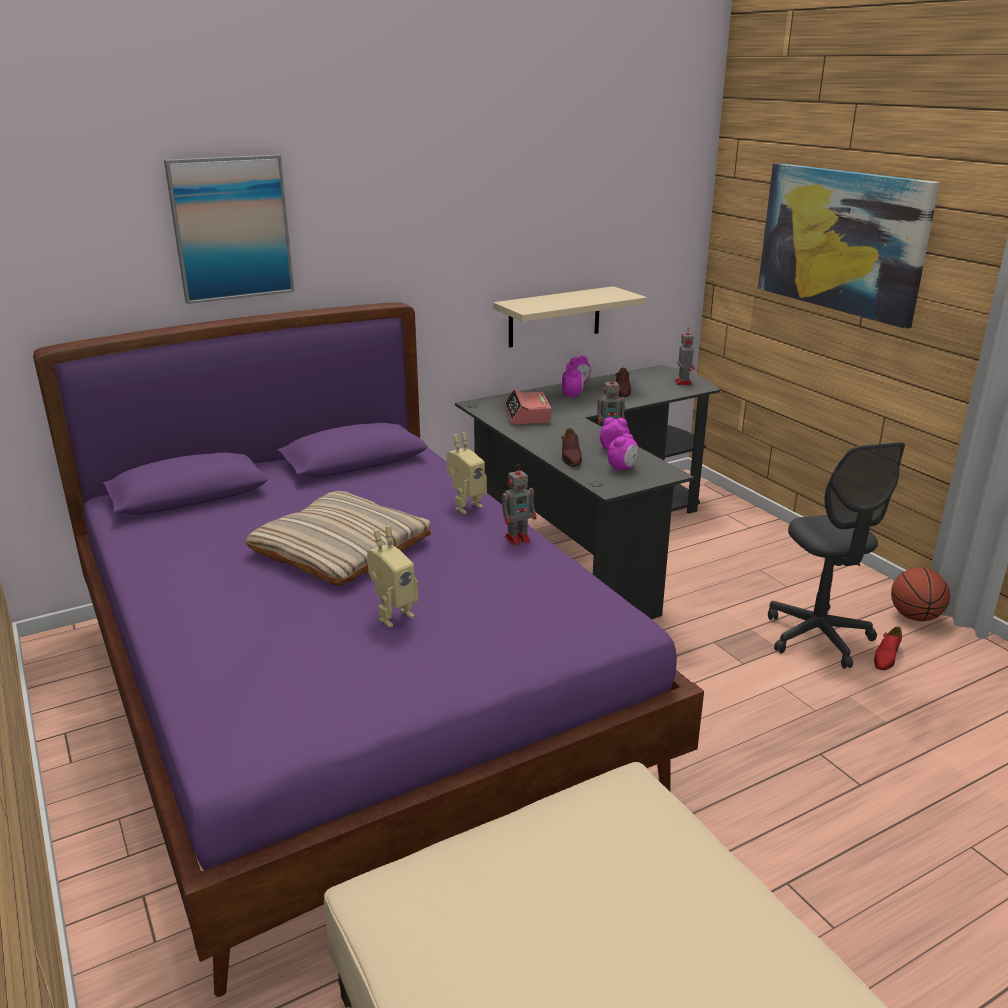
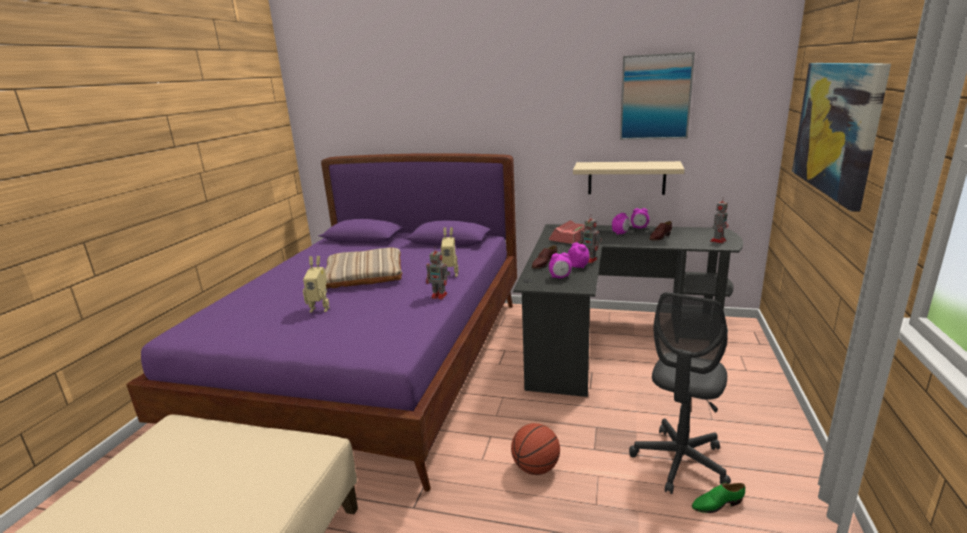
camera: 45 degrees right, 5 degrees down
picture [164,155,294,304] -> picture moved to [620,52,695,140]
red shoe [874,626,902,670] -> green shoe [692,483,745,513]
basketball [891,567,950,621] -> basketball moved to [511,423,560,475]

